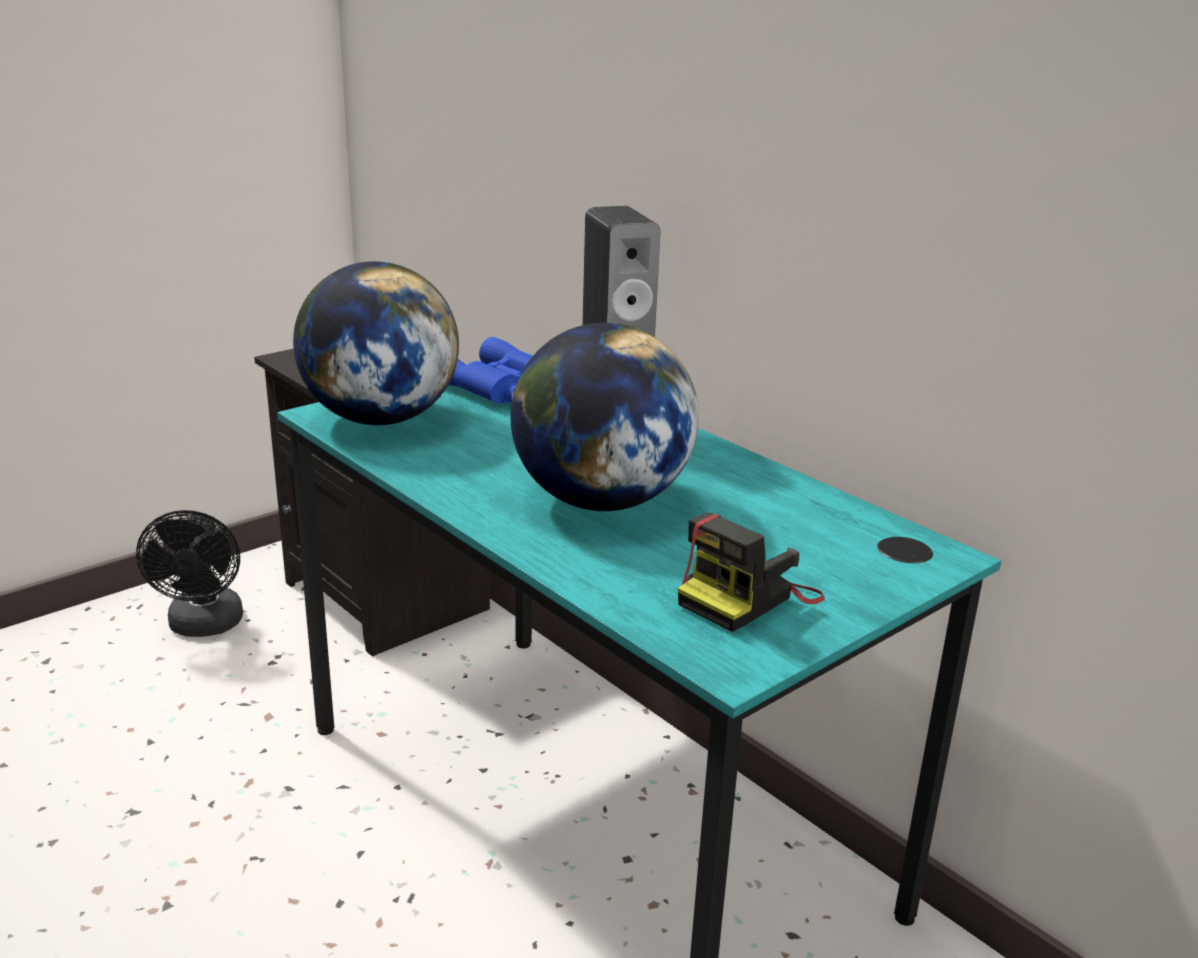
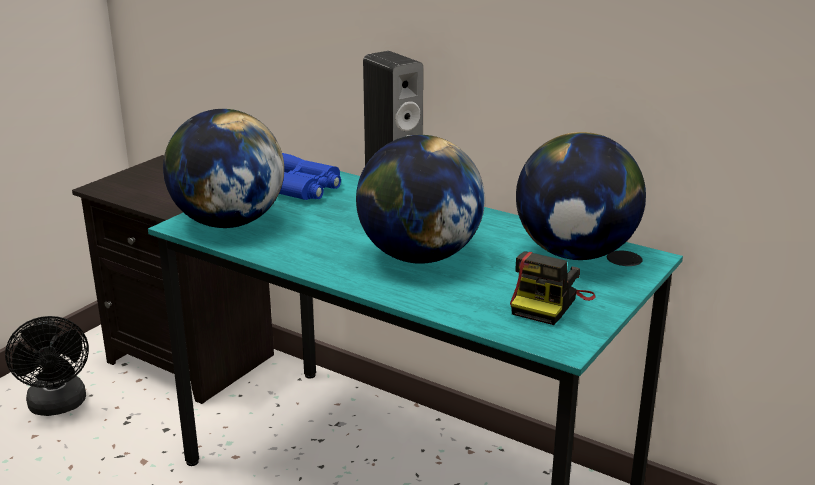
camera: 15 degrees left, 0 degrees up
none -> globe [516,132,646,260]

